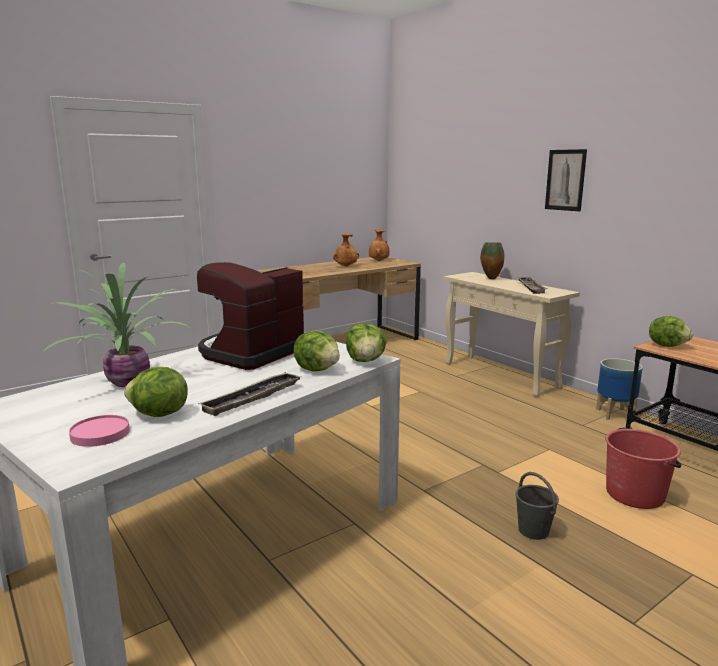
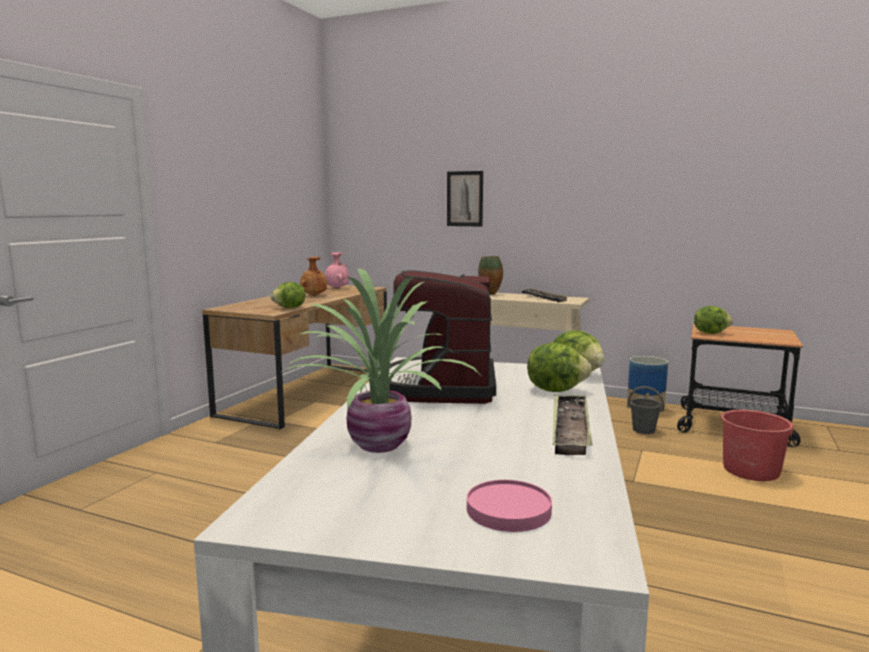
camera: 30 degrees left, 5 degrees down
lettuce [124,367,188,417] -> lettuce moved to [270,282,305,308]
brown vase [369,230,390,261] -> pink vase [325,253,349,289]
grey bucket [515,472,559,540] -> grey bucket moved to [628,386,664,434]
picture [545,149,587,211] -> picture moved to [447,171,483,227]

